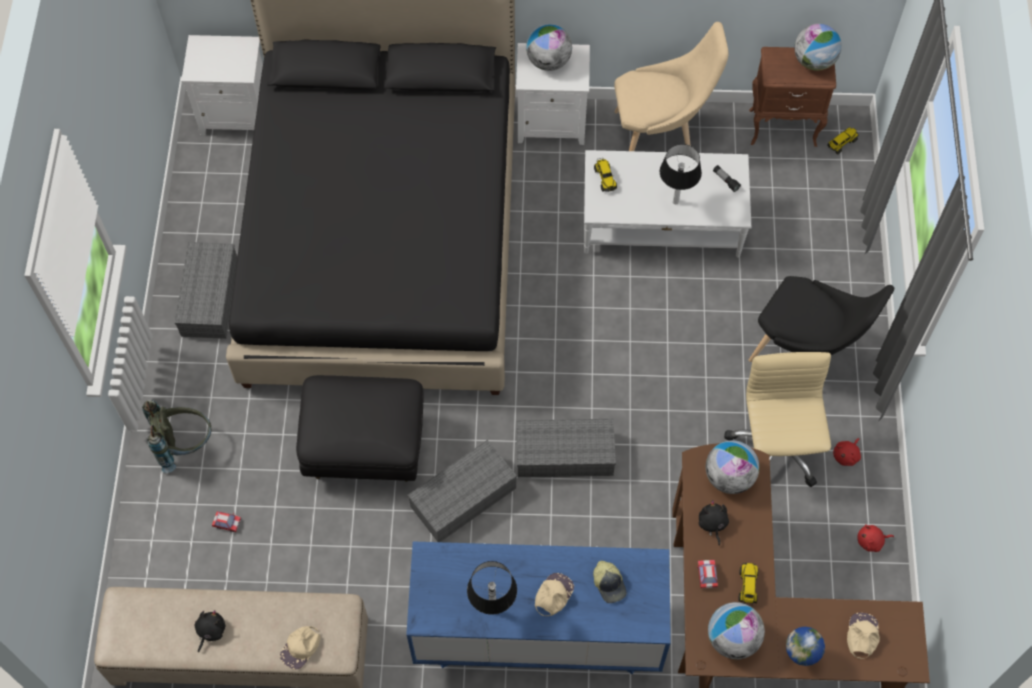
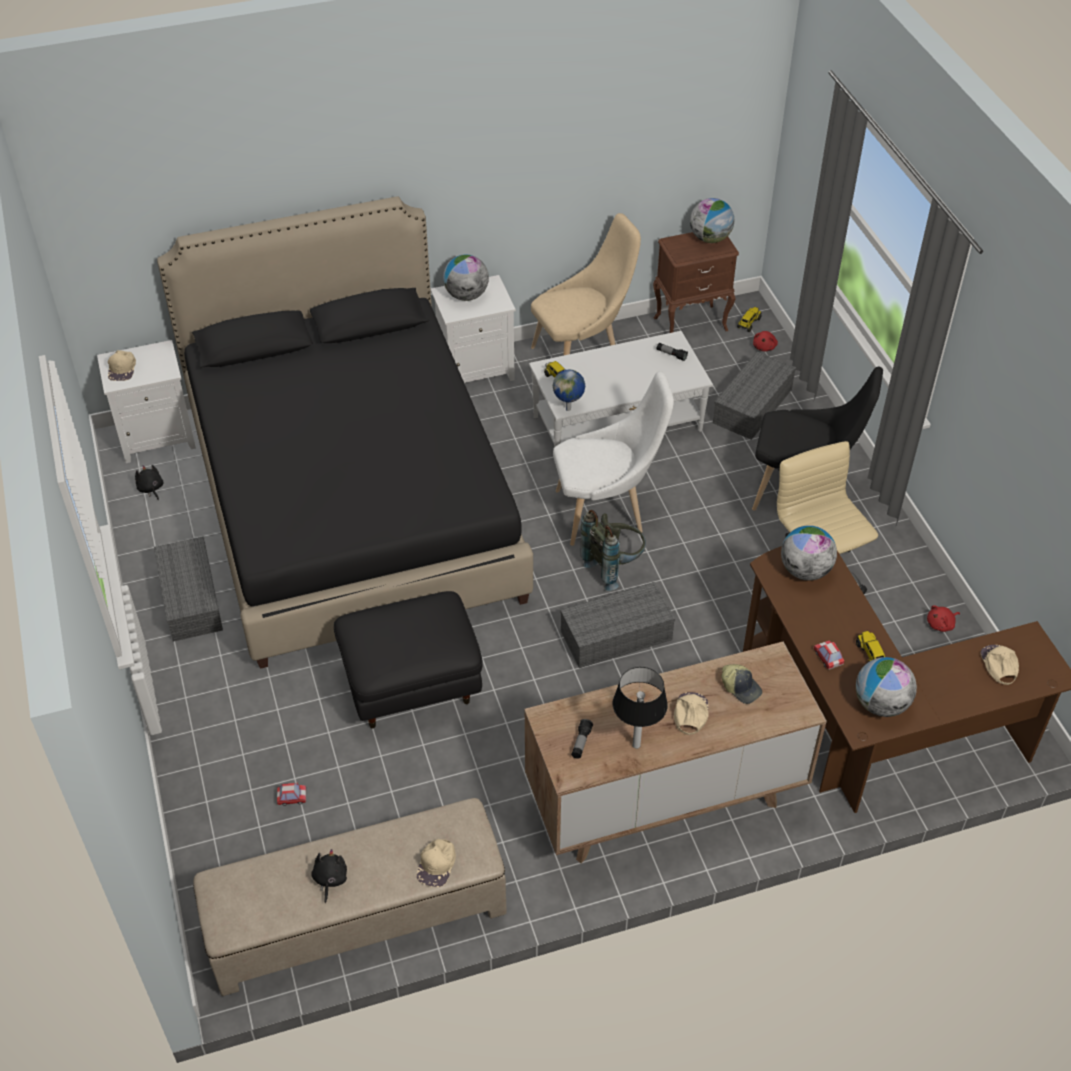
camera: 20 degrees left, 15 degrees down
grey backpack [142,400,212,473] -> grey backpack moved to [580,510,646,591]
blue dresser [406,541,671,674] -> green dresser [524,642,827,863]
grey storage box [408,440,517,542] -> grey storage box moved to [713,352,796,440]
table lamp [660,144,702,204] -> none
black plush toy [699,500,729,546] -> black plush toy moved to [135,465,163,501]
globe [786,627,825,666] -> globe moved to [553,370,585,411]
red plush toy [833,438,861,466] -> red plush toy moved to [753,331,778,351]
none -> beige cap [108,350,136,381]
none -> white chair [553,371,674,546]
none -> flashlight [571,719,593,759]

